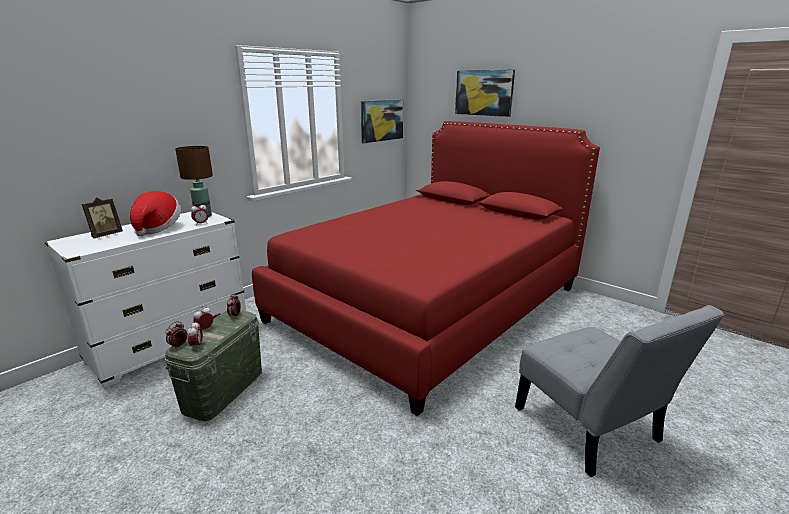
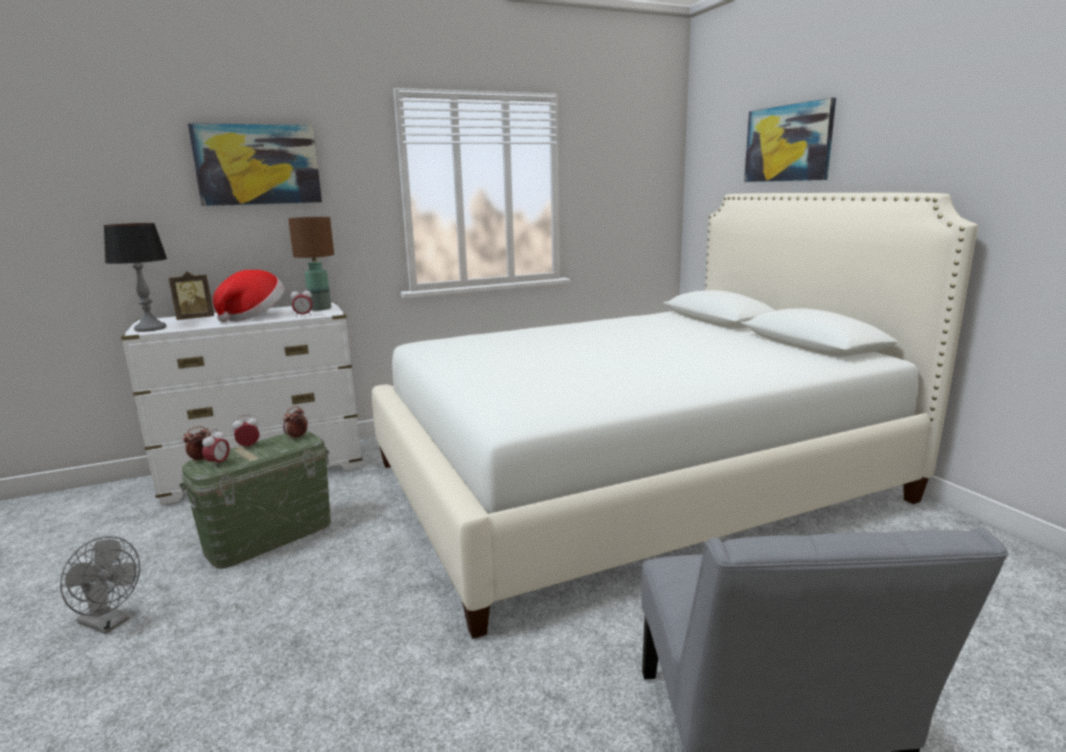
camera: 25 degrees right, 5 degrees down
red bed [252,121,600,416] -> white bed [372,193,978,639]
picture [361,100,403,143] -> picture moved to [188,123,322,206]
none -> grey fan [60,536,140,634]
none -> table lamp [104,223,167,332]

